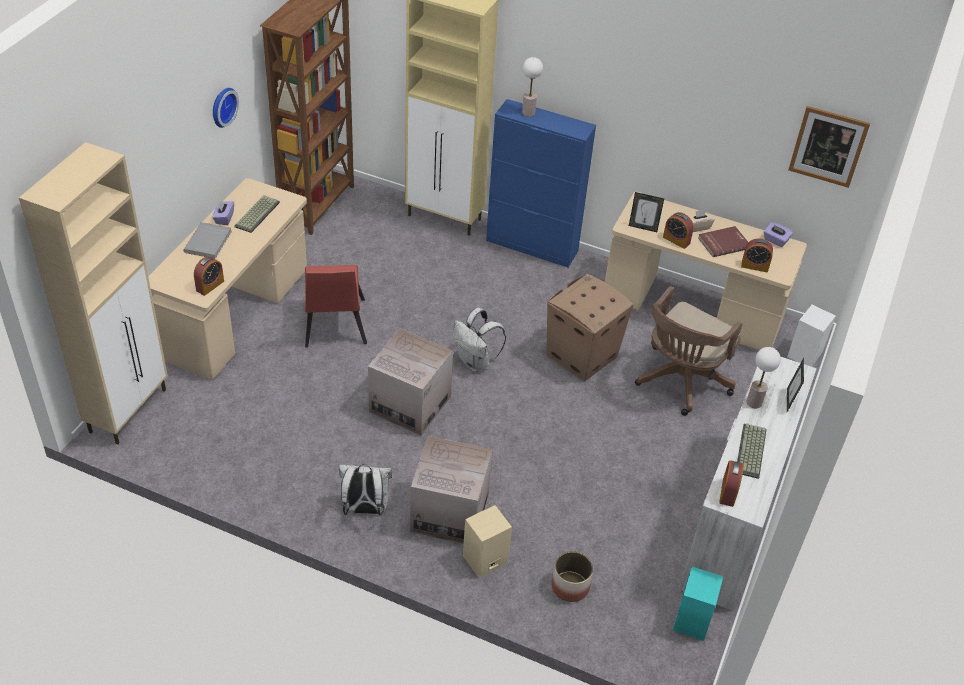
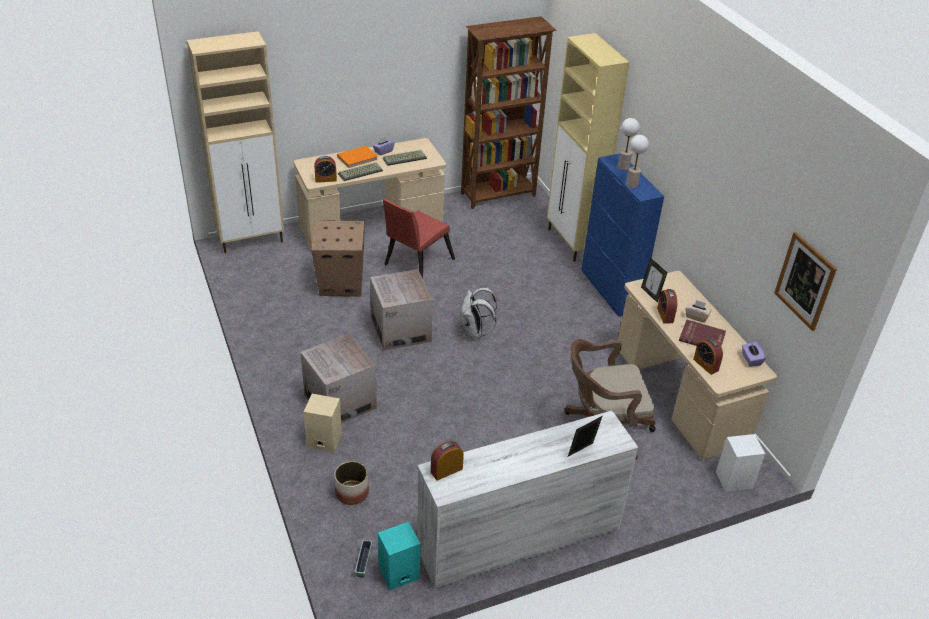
camera: 45 degrees right, 5 degrees down
grey book [184,222,231,259] -> orange book [337,146,378,168]
wall clock [213,88,239,128] -> none
white backpack [339,464,392,515] -> none
cardboard box [547,274,634,381] -> cardboard box moved to [311,220,365,297]
keyboard [737,423,767,479] -> keyboard moved to [338,162,383,181]
table lamp [747,347,781,408] -> table lamp moved to [626,135,649,188]
none -> planter [355,540,372,577]

